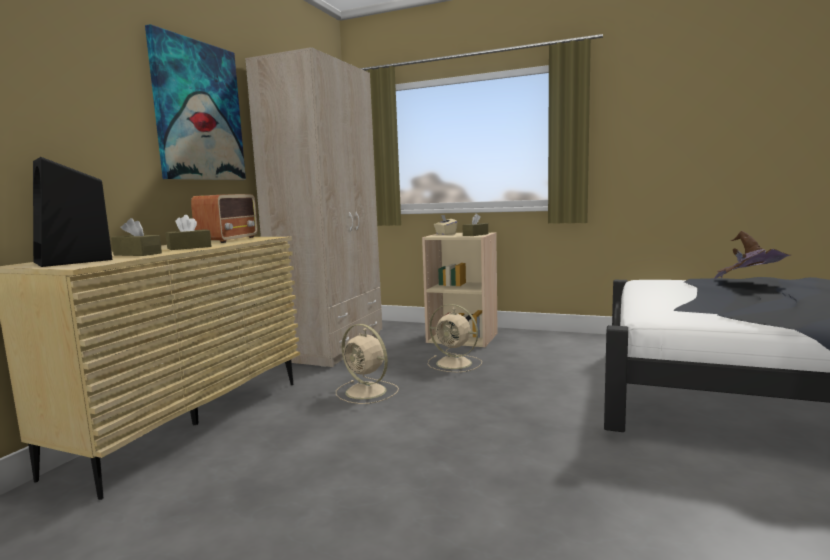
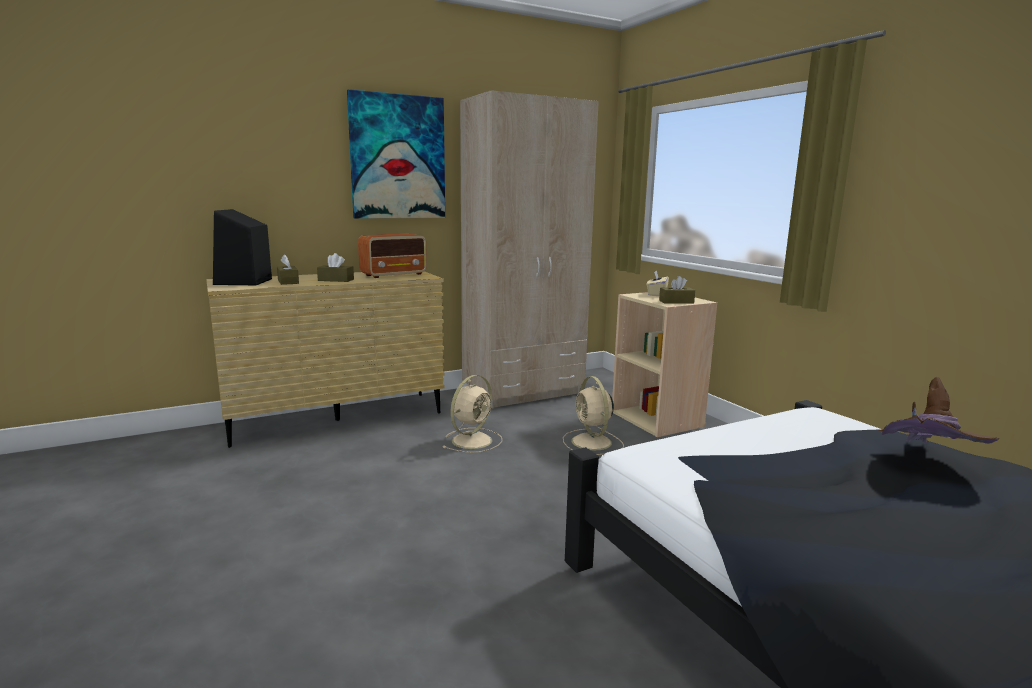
camera: 40 degrees right, 5 degrees up
beige fan [336,324,399,404] -> beige fan turned 135 degrees counterclockwise [443,375,502,453]

